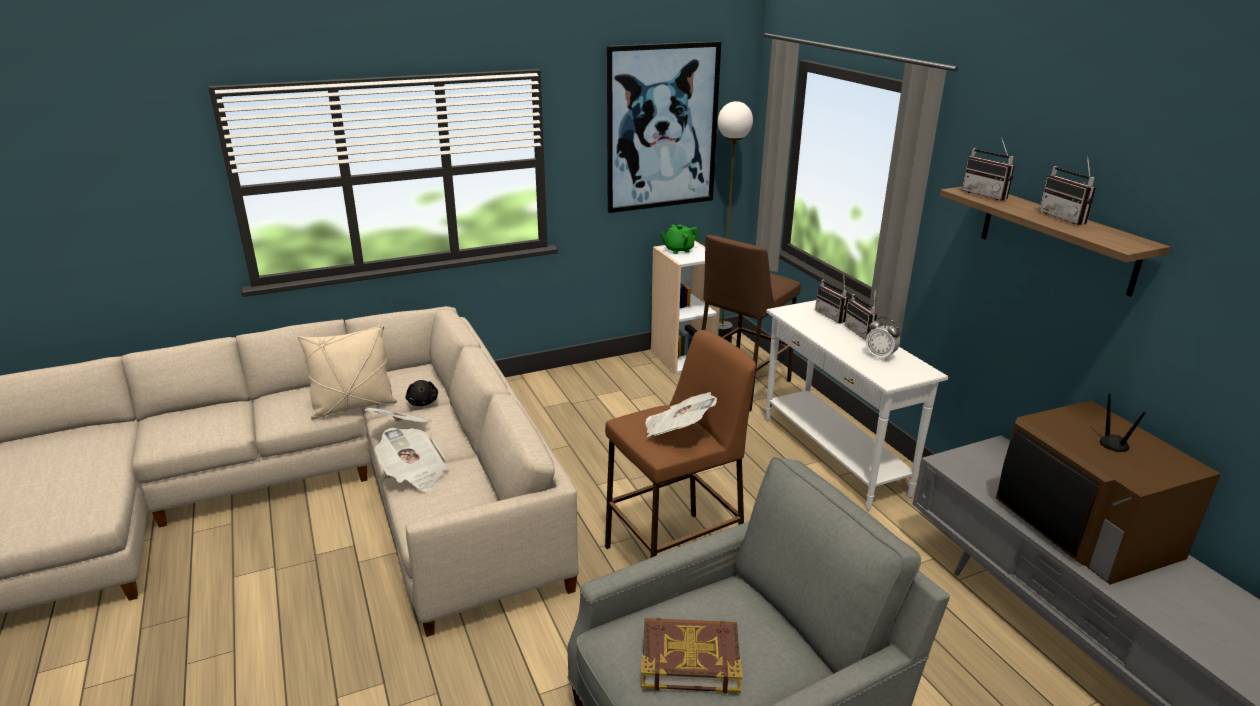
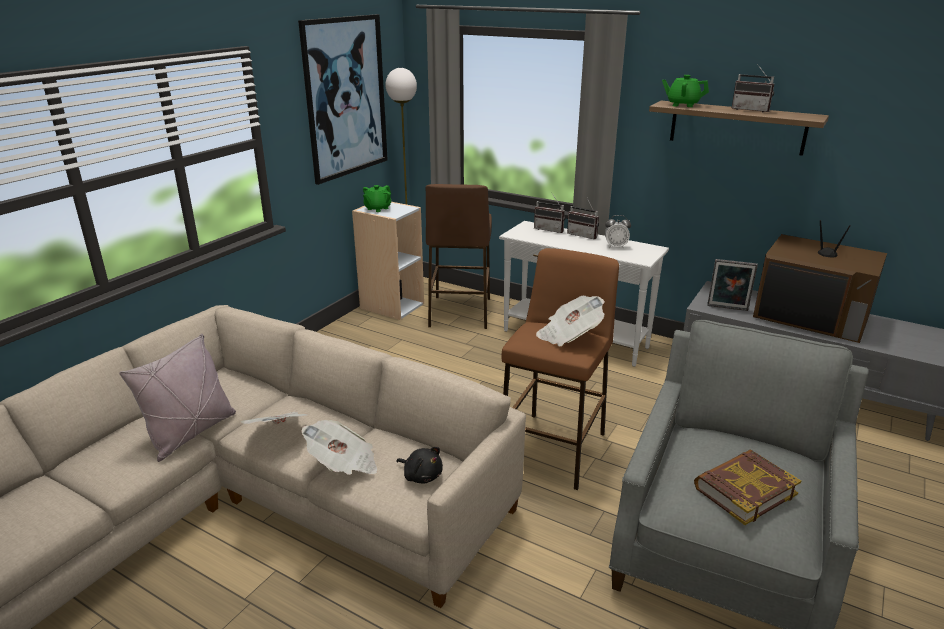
camera: 35 degrees left, 0 degrees up
beige pillow [298,325,397,420] -> purple pillow [119,334,236,462]
black plush toy [406,380,438,406] -> black plush toy moved to [396,447,443,483]
radio [962,137,1015,201] -> green teapot [662,75,709,107]
none -> picture frame [707,259,758,311]

